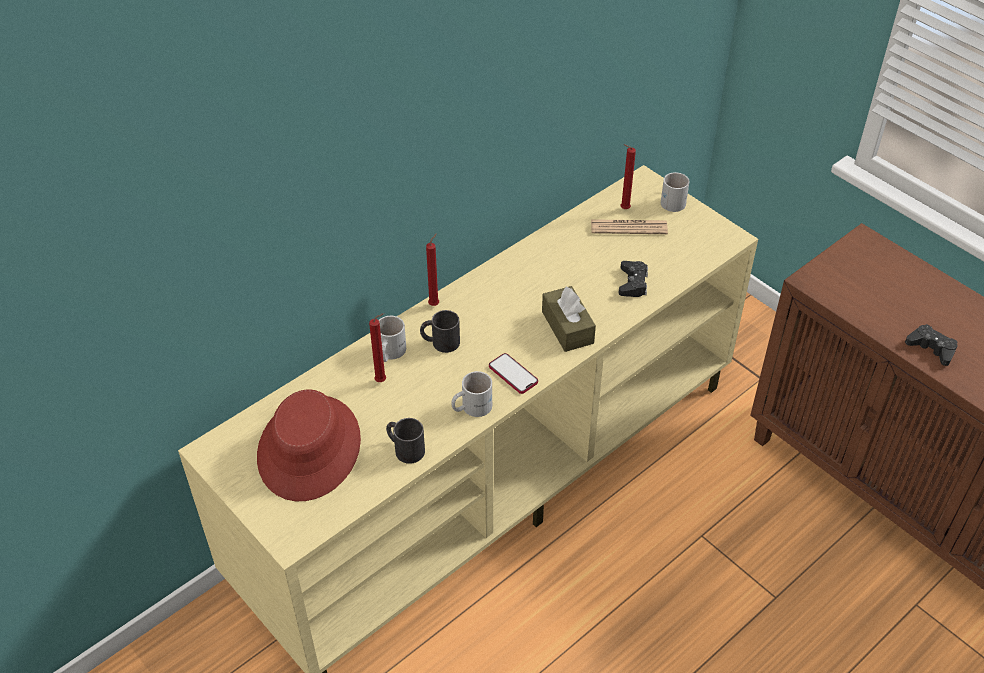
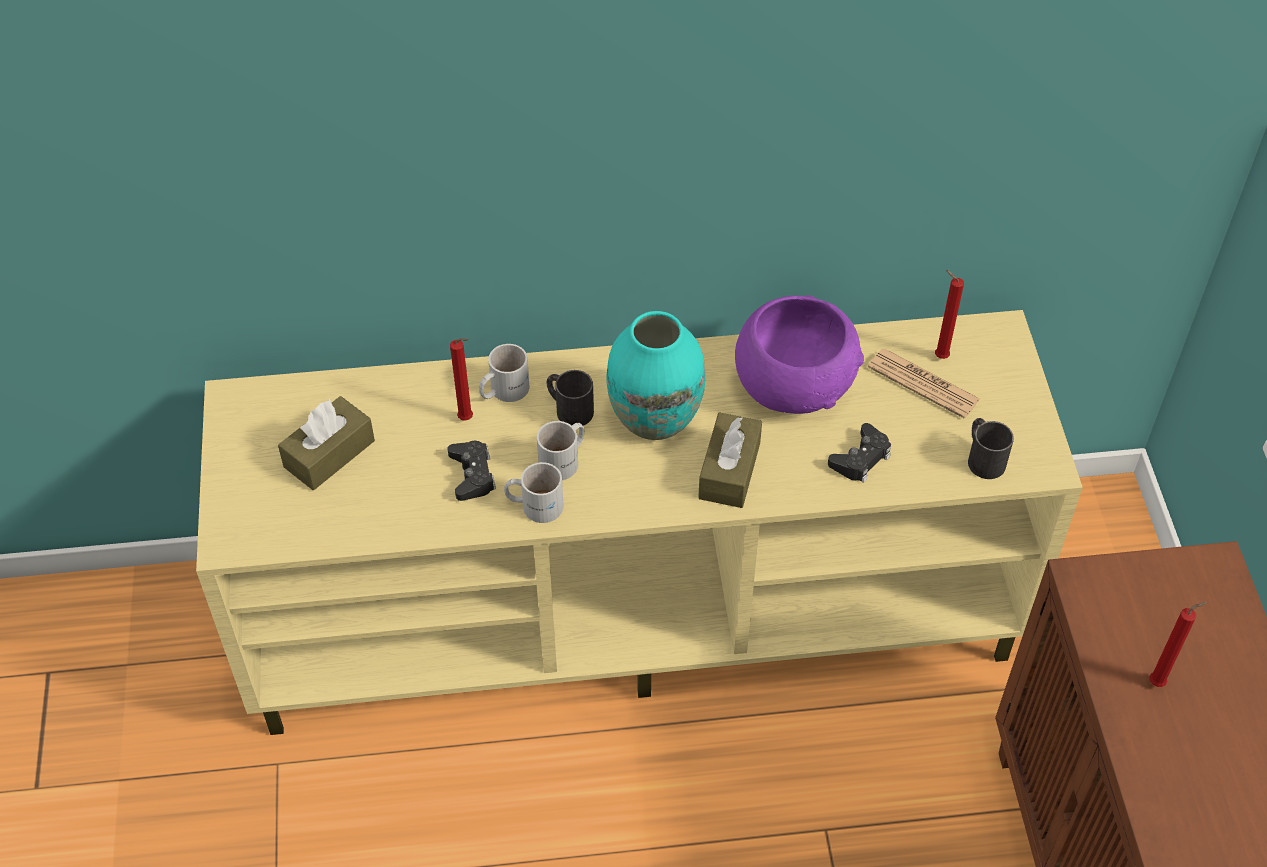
camera: 35 degrees right, 5 degrees up
red hat [257,390,361,501] -> brown tissue box [278,396,375,490]
black mug [386,418,425,464] -> black mug moved to [968,418,1014,479]
red candle [426,233,439,306] -> red candle moved to [1149,602,1207,687]
phone [489,353,538,394] -> none
white mug [661,172,690,212] -> white mug moved to [537,421,584,480]
black game controller [905,324,958,366] -> black game controller moved to [448,441,496,501]
none -> turquoise vase [606,311,705,440]
none -> purple bowl [735,295,864,414]

